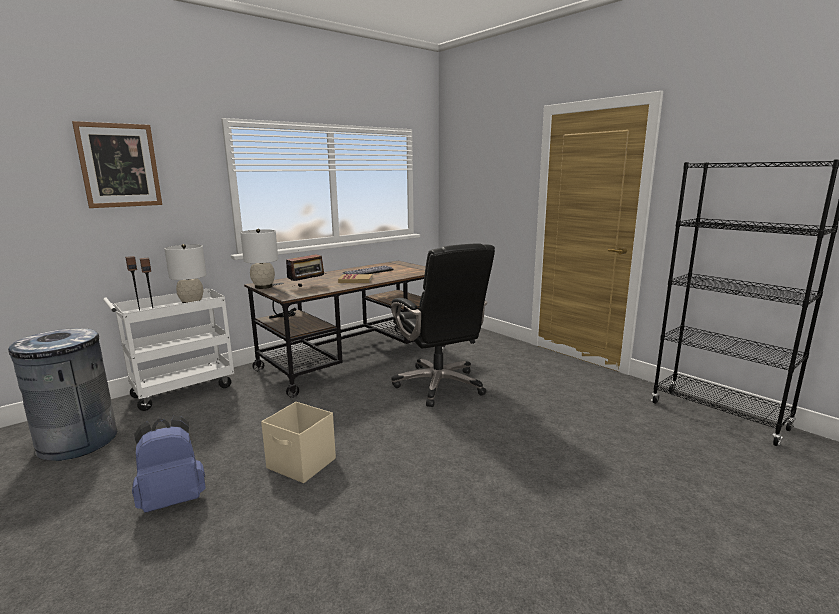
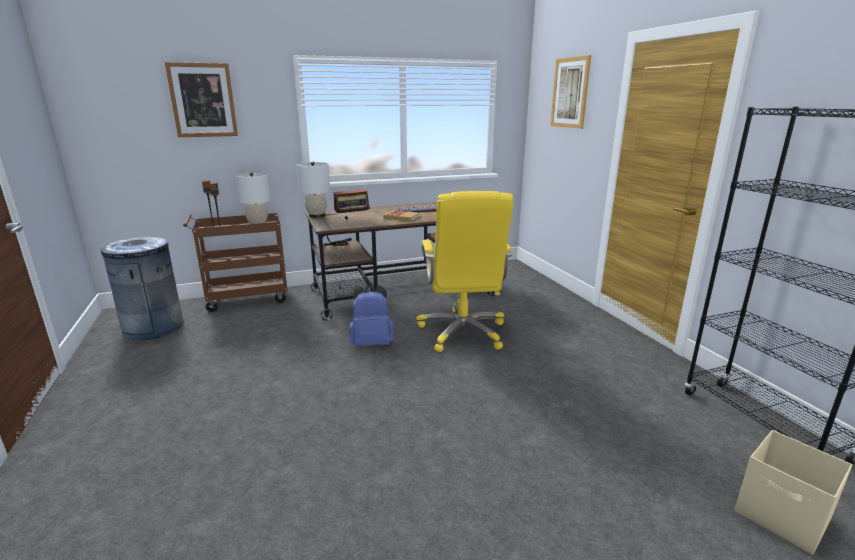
camera: 20 degrees right, 5 degrees up
white cart [103,288,234,411] -> brown cart [183,213,288,312]
blue backpack [132,416,206,513] -> blue backpack moved to [349,285,394,346]
beige storage box [261,402,336,483] -> beige storage box moved to [735,430,853,555]
black office chair [391,243,495,407] -> yellow office chair [416,191,513,352]
none -> picture [550,55,591,129]

